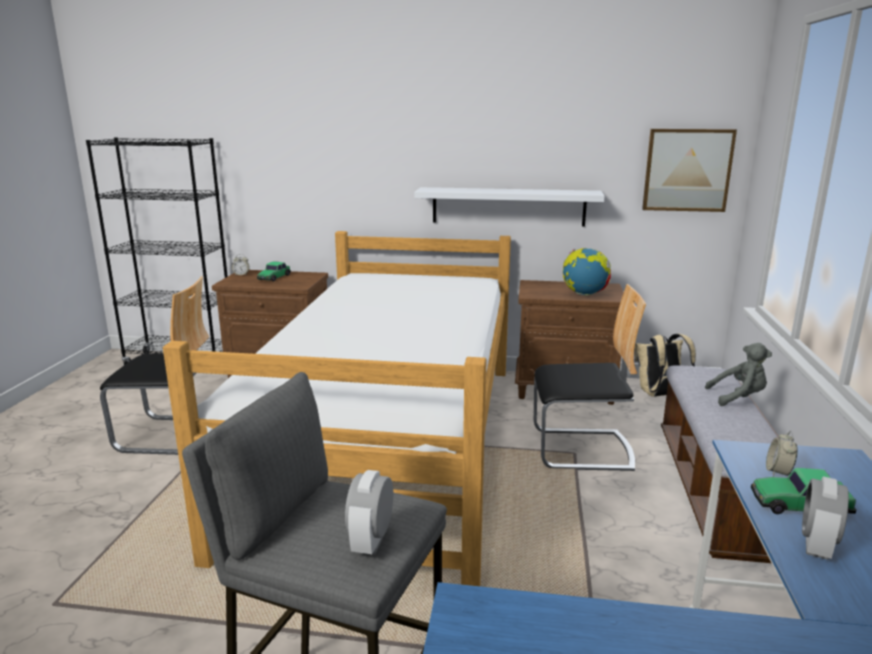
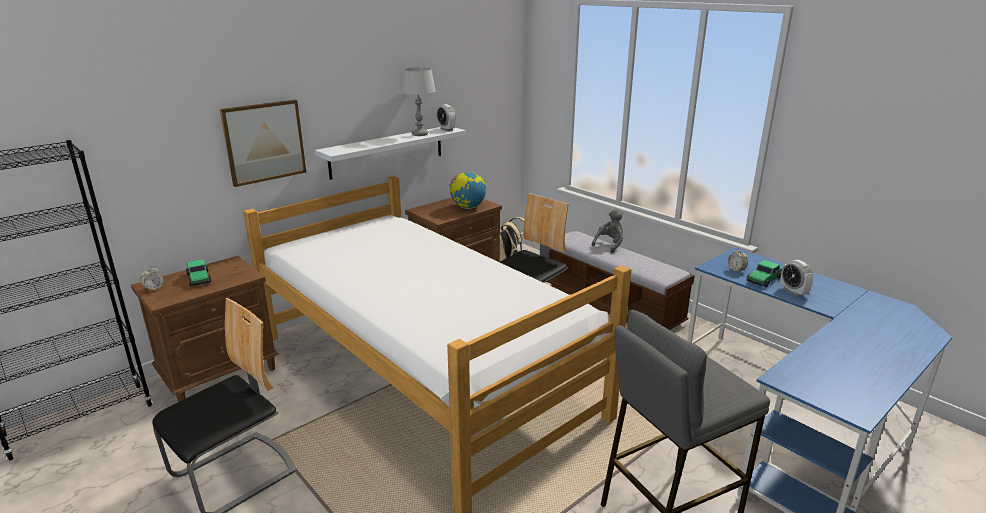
camera: 50 degrees left, 5 degrees up
alarm clock [345,470,393,555] -> alarm clock moved to [437,104,456,131]
picture [642,129,737,212] -> picture moved to [220,100,306,187]
none -> grey table lamp [400,67,436,136]

